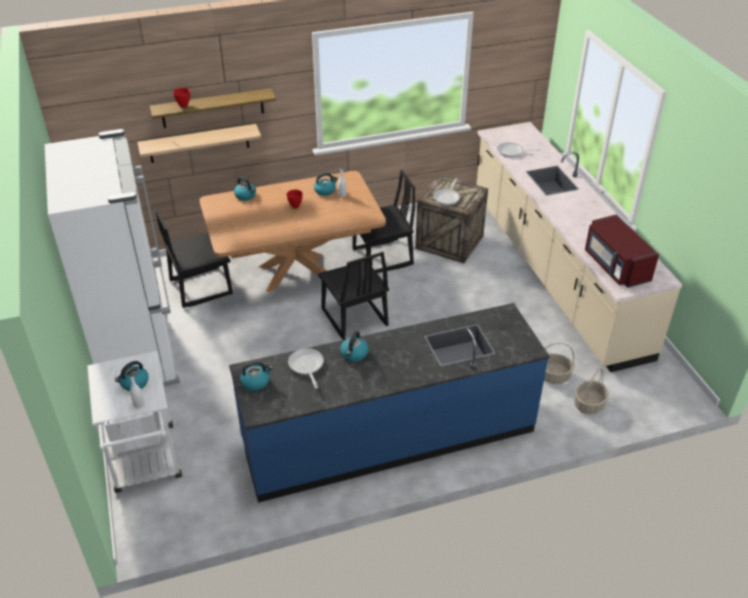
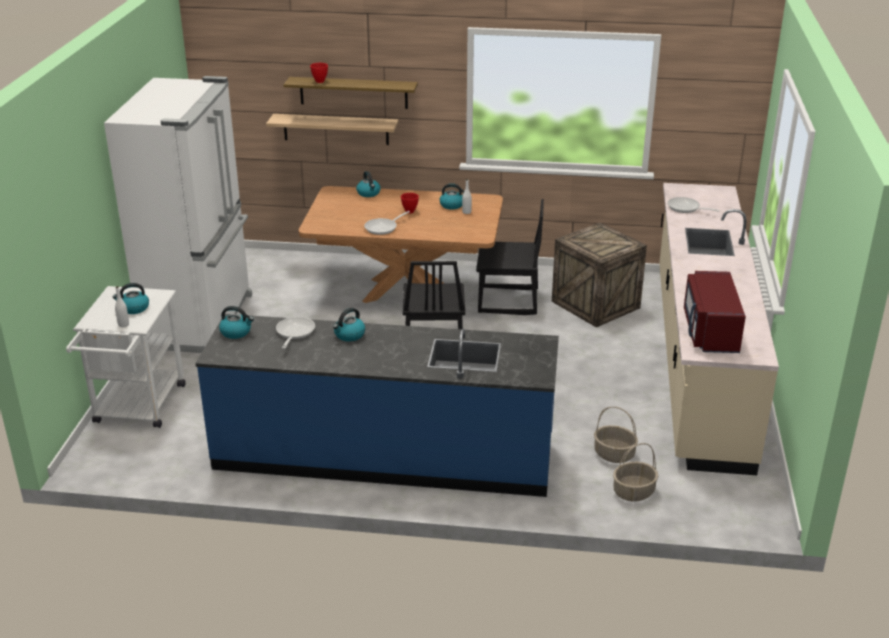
camera: 25 degrees right, 10 degrees down
black chair [155,209,233,308] -> none
frying pan [433,178,460,205] -> frying pan moved to [364,211,410,235]

